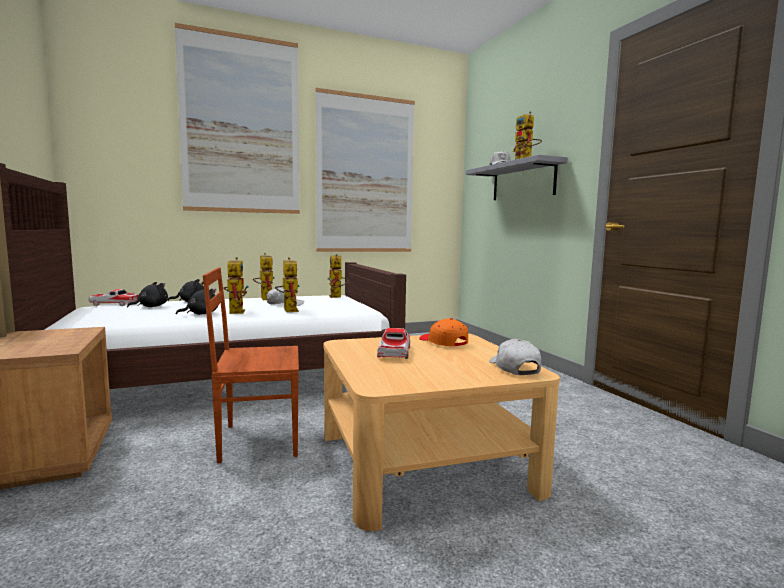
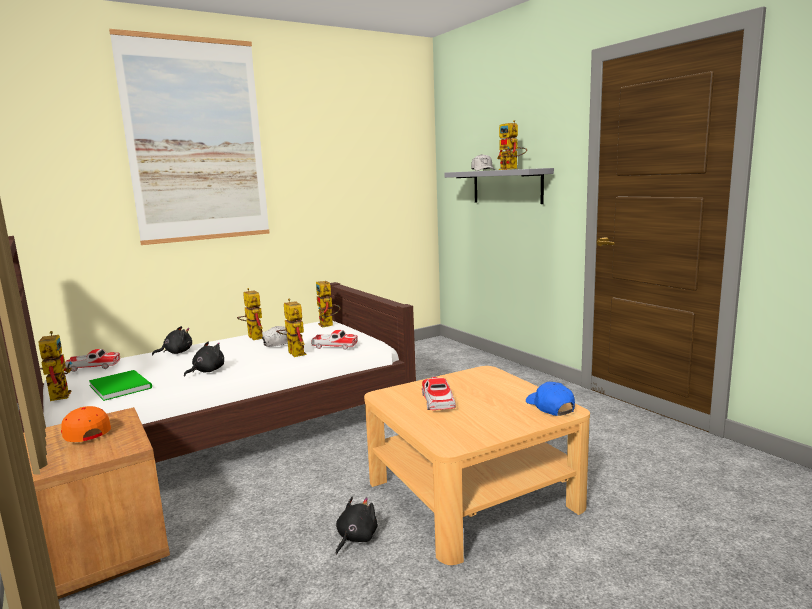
camera: 10 degrees left, 5 degrees up
black plush toy [127,282,168,307] -> black plush toy moved to [336,497,378,555]
brown chair [203,267,299,463] -> none
toy robot [223,257,249,314] -> toy robot moved to [39,331,72,401]
picture [315,88,415,252] -> none
orange cap [419,318,468,346] -> orange cap moved to [61,406,111,442]
white cap [489,339,541,375] -> blue cap [526,382,575,416]
none -> green book [89,370,152,401]
none -> toy car [311,330,358,350]

